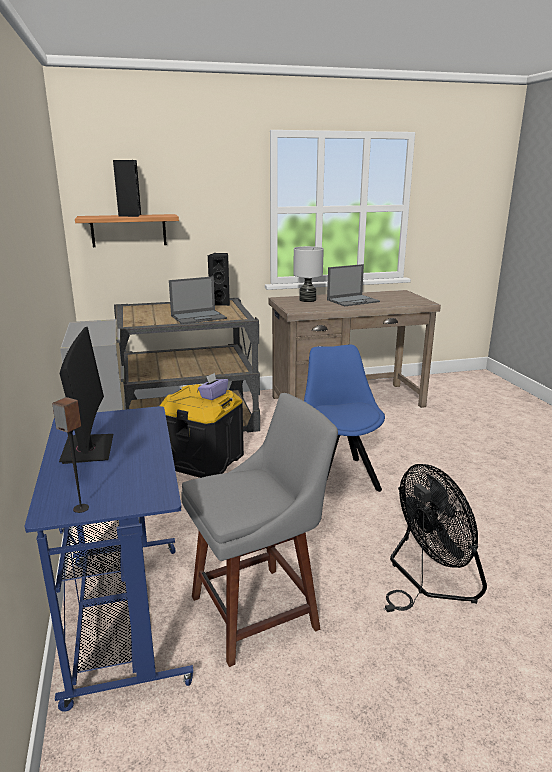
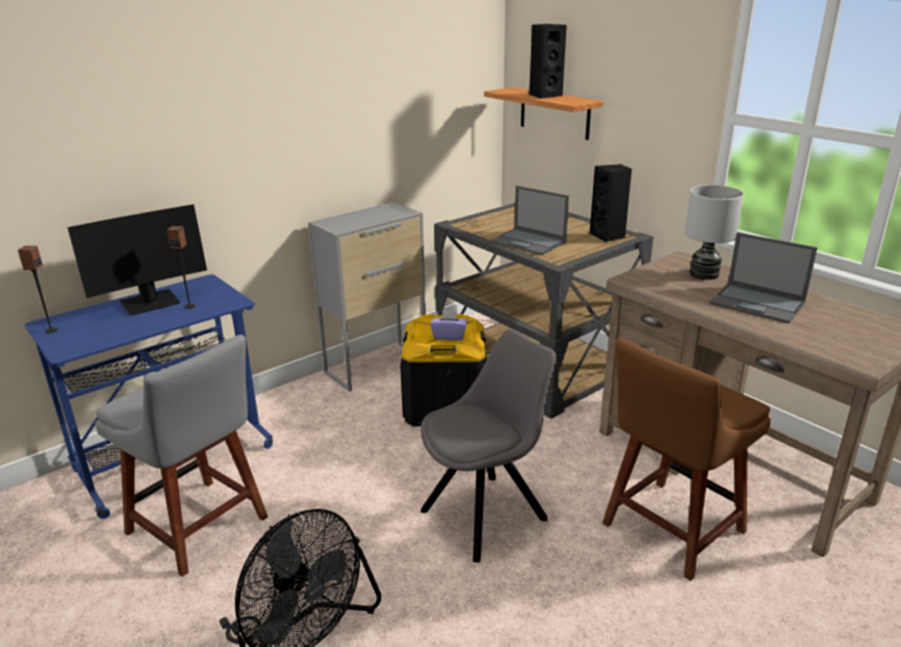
camera: 65 degrees right, 5 degrees up
blue chair [304,345,385,492] -> grey chair [420,329,557,563]
none -> speaker [167,226,195,309]
none -> brown stool [602,338,771,581]

